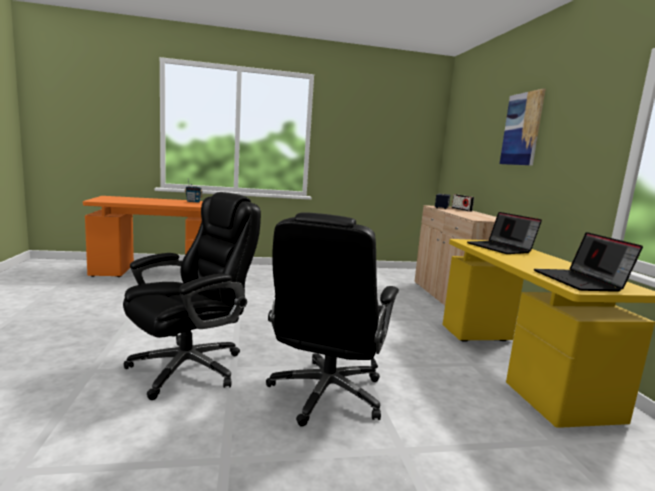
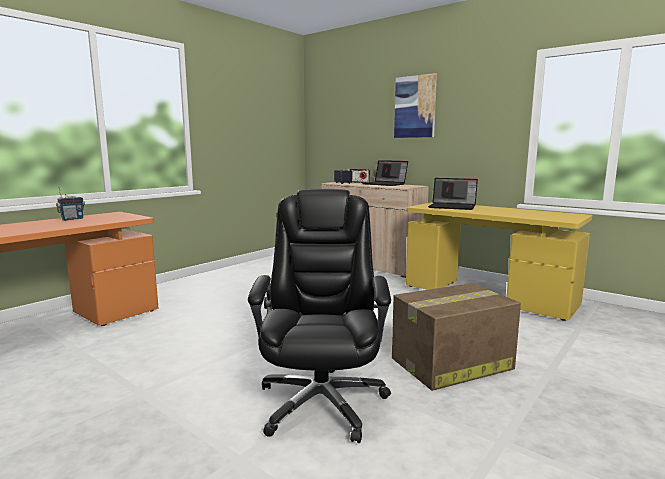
camera: 40 degrees left, 0 degrees up
black office chair [266,212,399,427] -> cardboard box [392,283,521,391]
laptop [534,232,643,292] -> laptop moved to [363,160,408,186]

